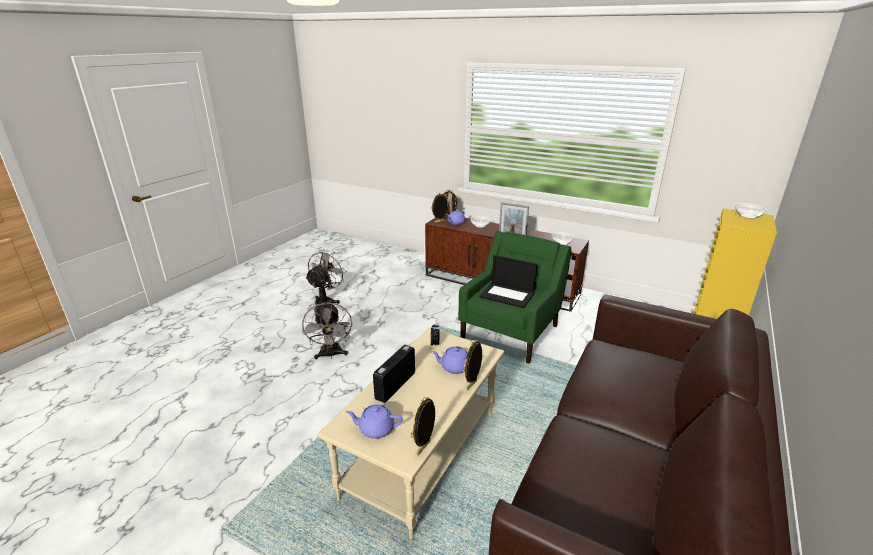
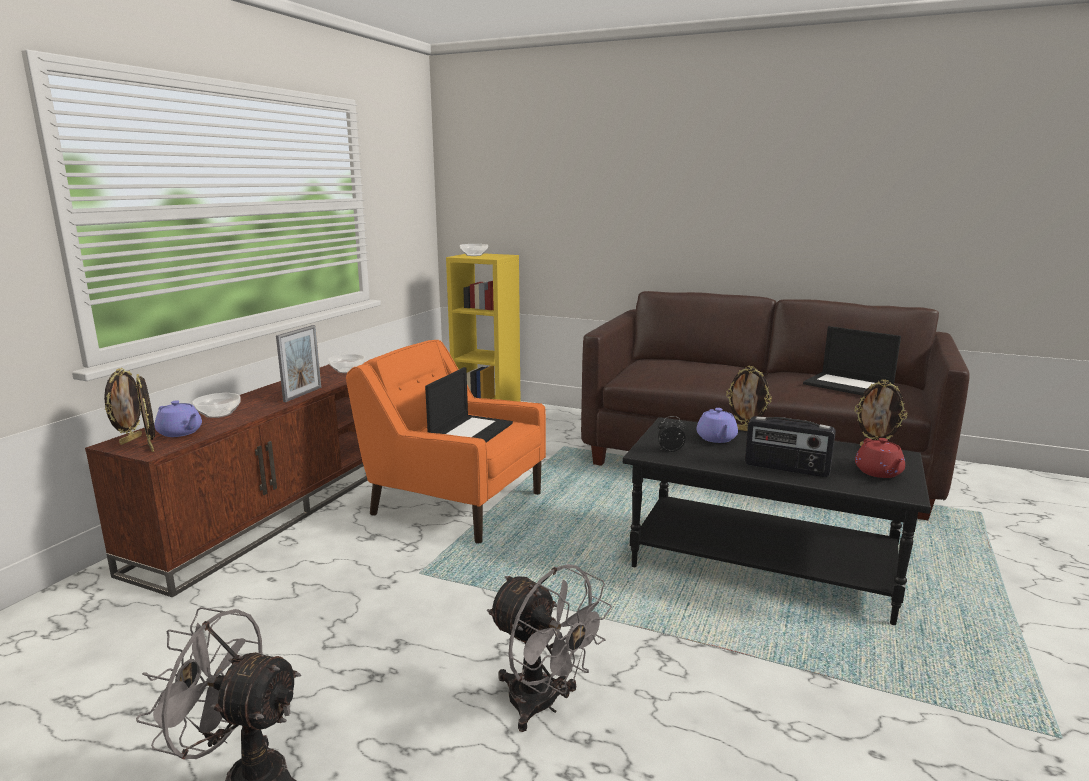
camera: 95 degrees left, 10 degrees down
grey fan [302,302,352,359] -> grey fan turned 60 degrees clockwise [487,564,612,732]
beige coffee table [317,328,505,539] -> black coffee table [623,417,931,625]
purple teapot [346,404,403,439] -> red teapot [855,438,905,478]
green armchair [458,231,571,363] -> orange armchair [346,340,546,544]
none -> laptop [803,326,901,395]

